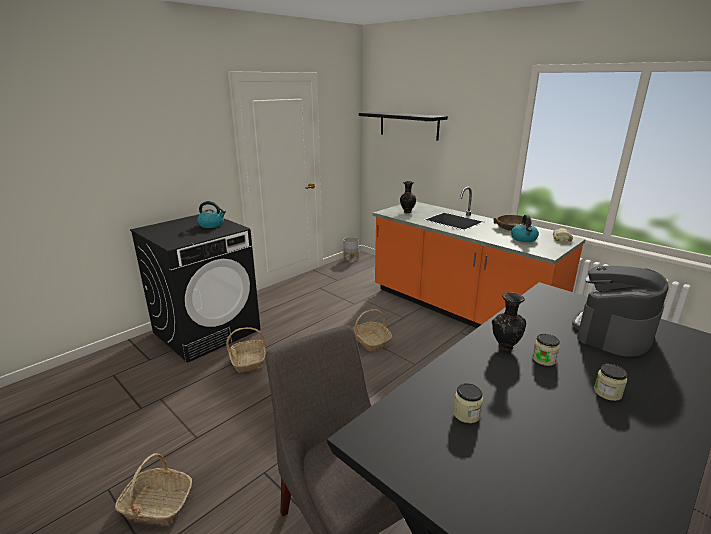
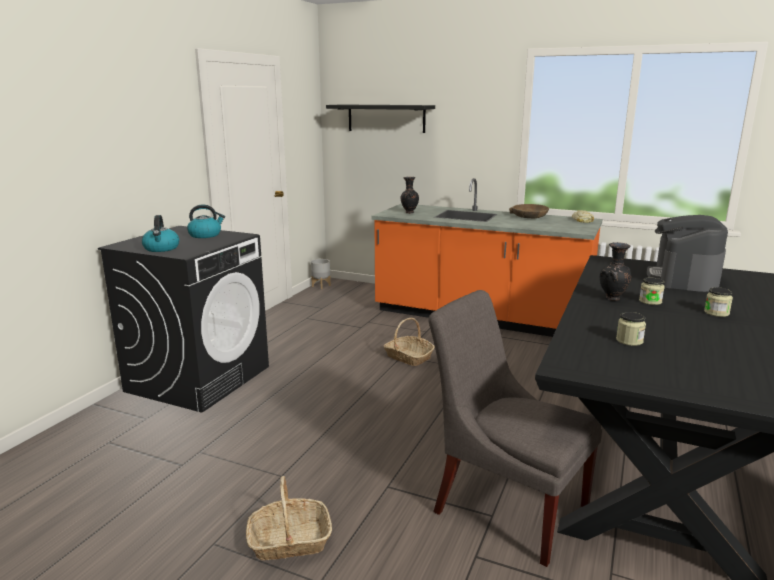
camera: 20 degrees left, 5 degrees down
basket [226,327,266,373] -> none
kettle [511,215,539,242] -> kettle moved to [142,215,179,252]

